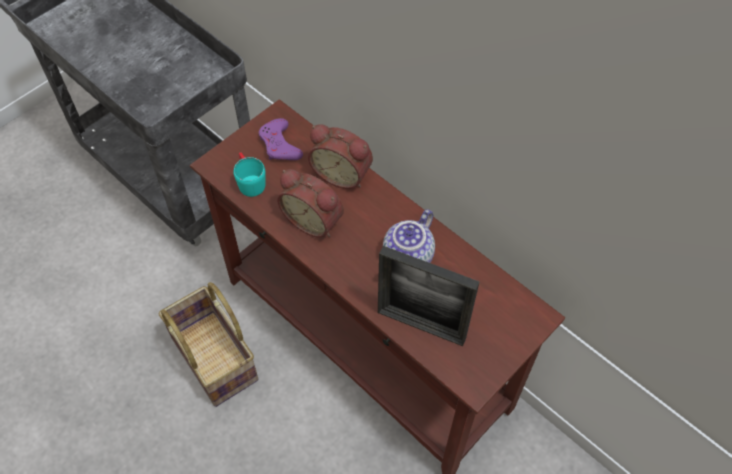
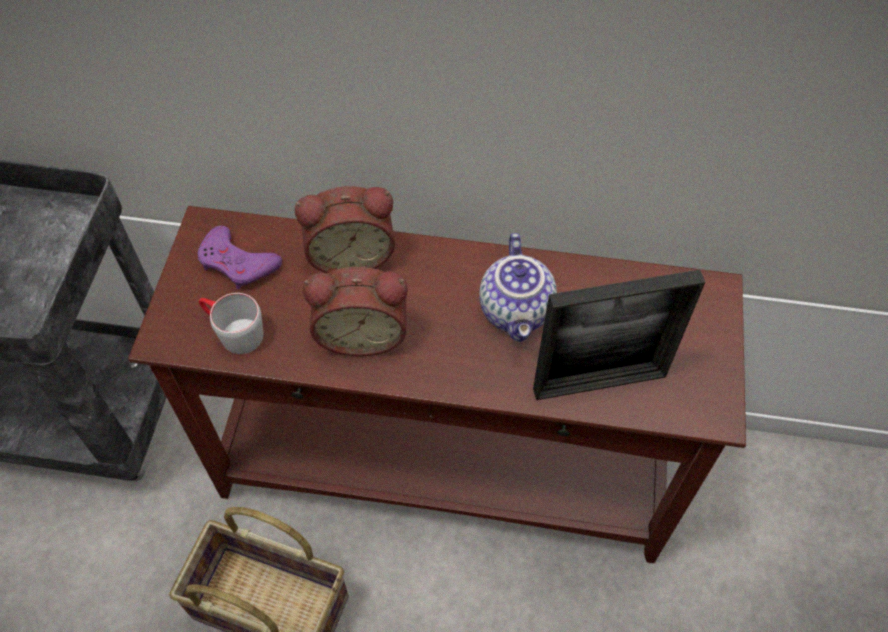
camera: 35 degrees left, 0 degrees up
turquoise mug [234,152,266,197] -> grey mug [199,293,264,354]

